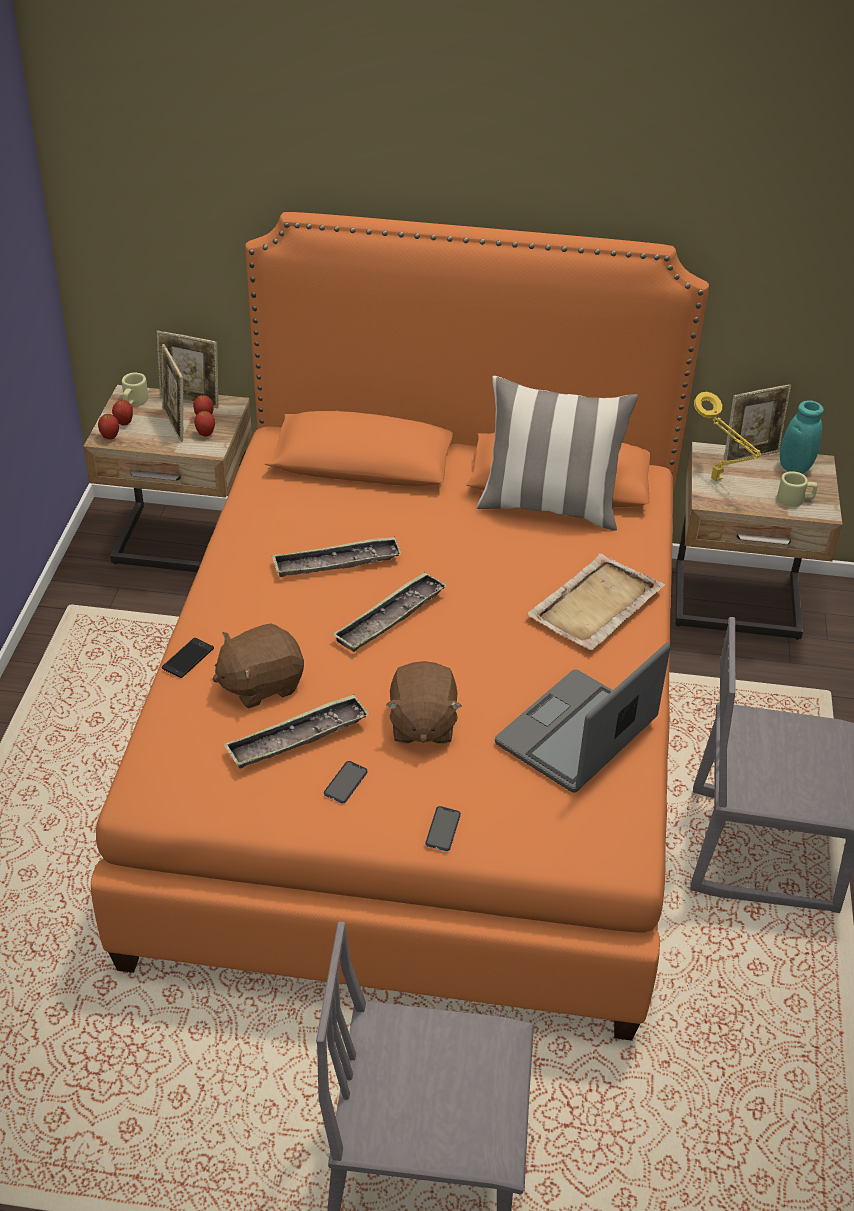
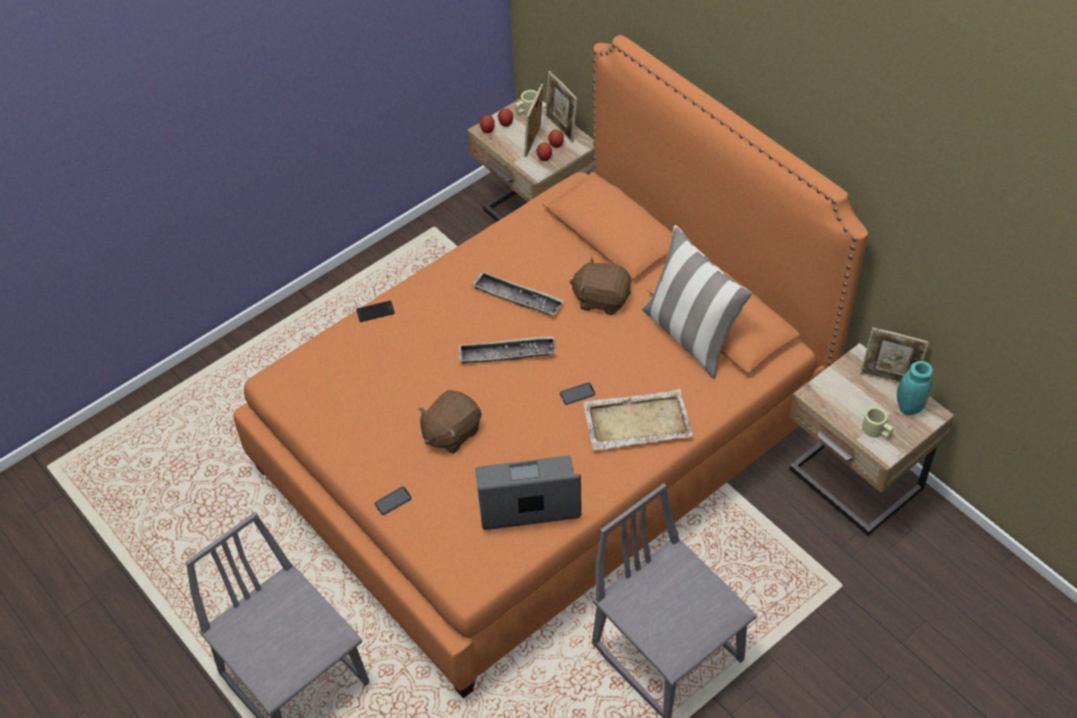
camera: 45 degrees right, 10 degrees up
brown plush toy [213,623,304,708] -> brown plush toy moved to [569,256,631,315]
tray [223,694,369,769] -> none
phone [324,761,368,803] -> phone moved to [560,382,595,405]
yellow table lamp [694,392,761,481] -> none

